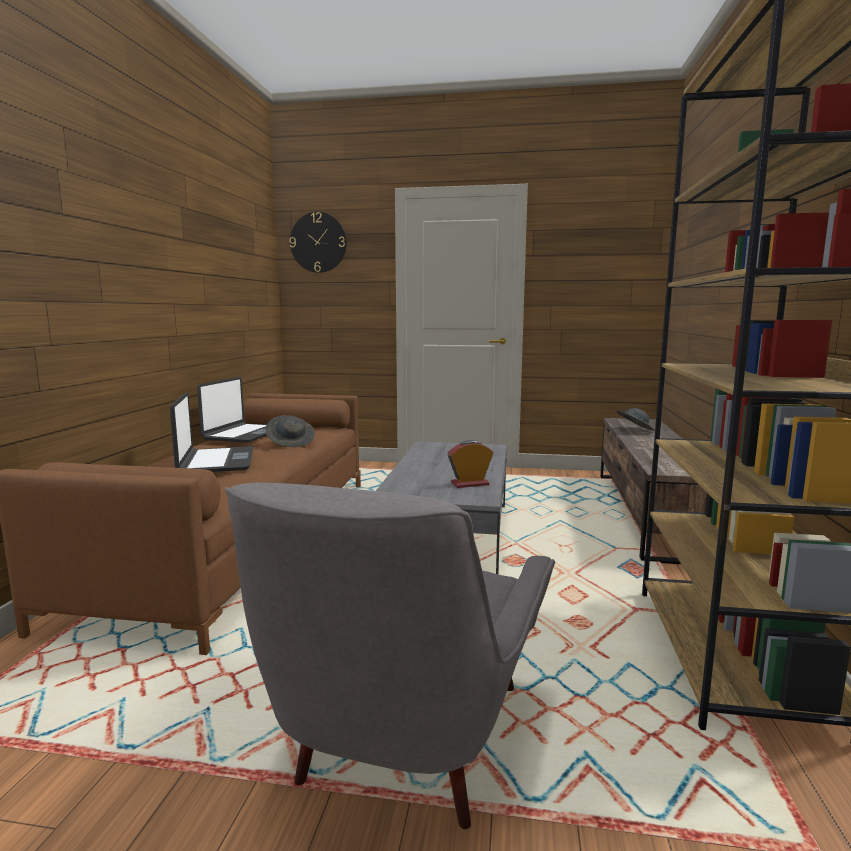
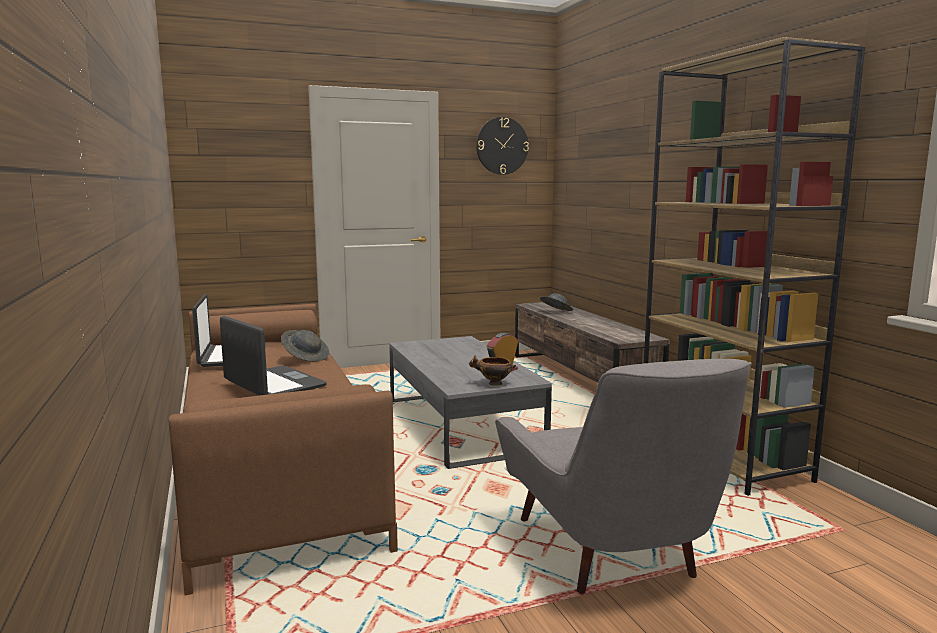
camera: 30 degrees left, 0 degrees up
wall clock [290,212,347,273] -> wall clock moved to [476,117,529,175]
none -> bowl [469,355,516,386]

